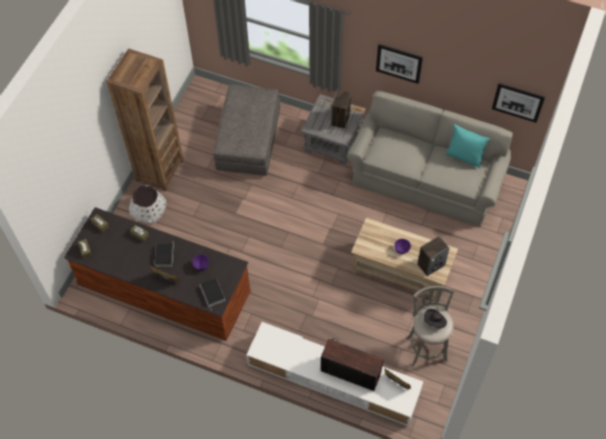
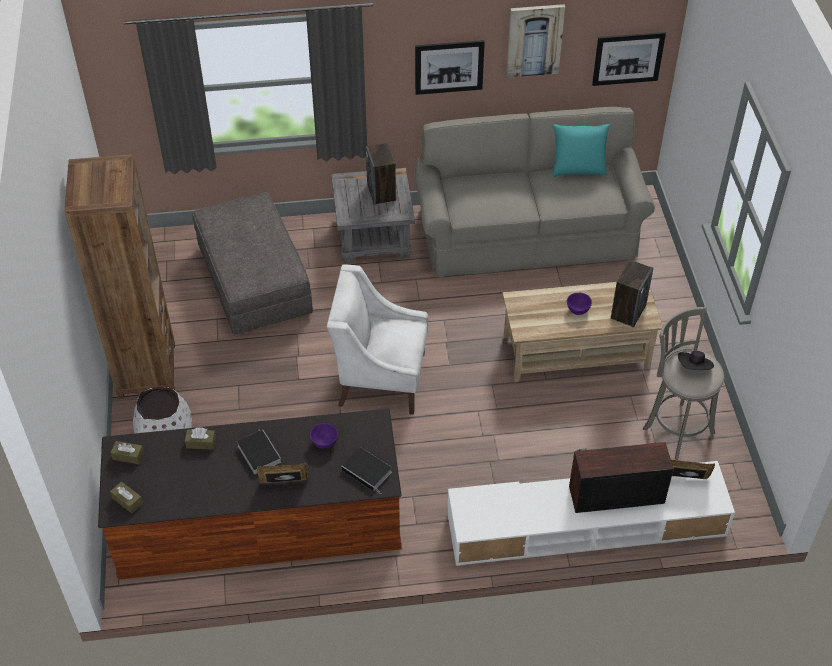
camera: 30 degrees left, 10 degrees down
none -> white armchair [327,264,428,415]
none -> picture [506,4,565,78]

